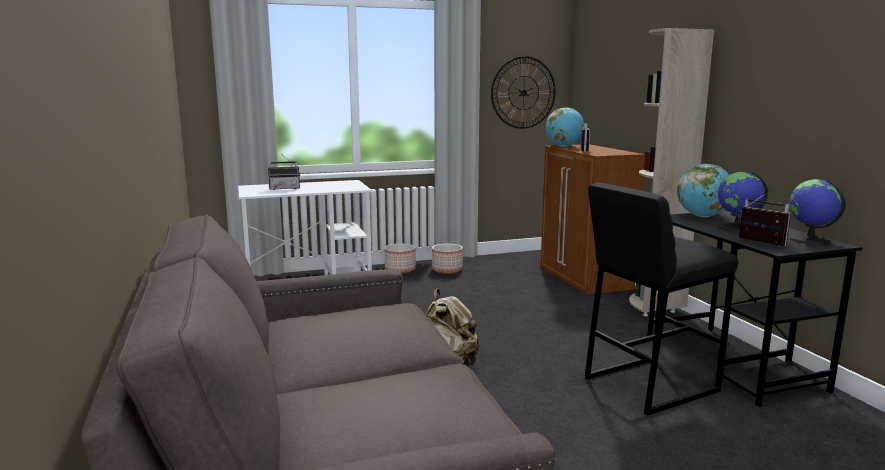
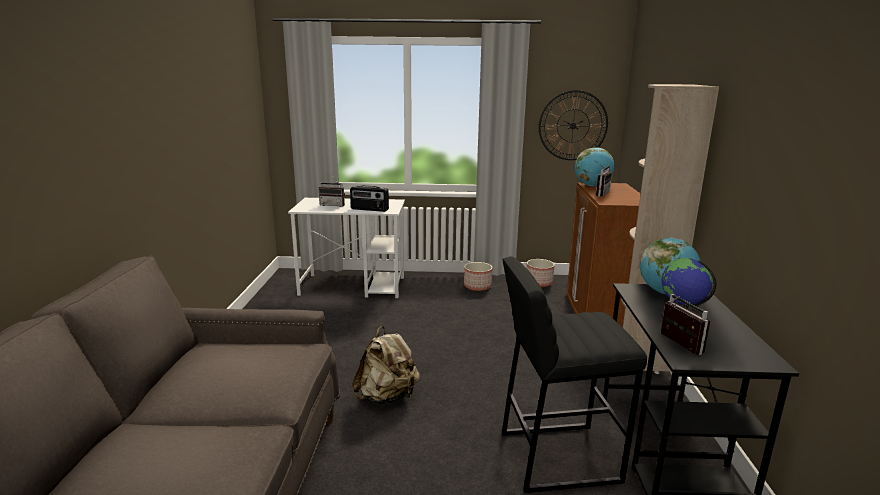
camera: 20 degrees right, 5 degrees up
planter [385,244,416,274] -> planter moved to [526,259,555,287]
globe [790,179,846,245] -> none
none -> radio [350,185,389,212]

